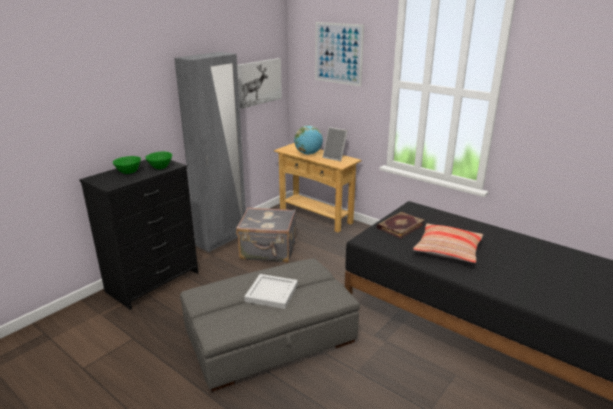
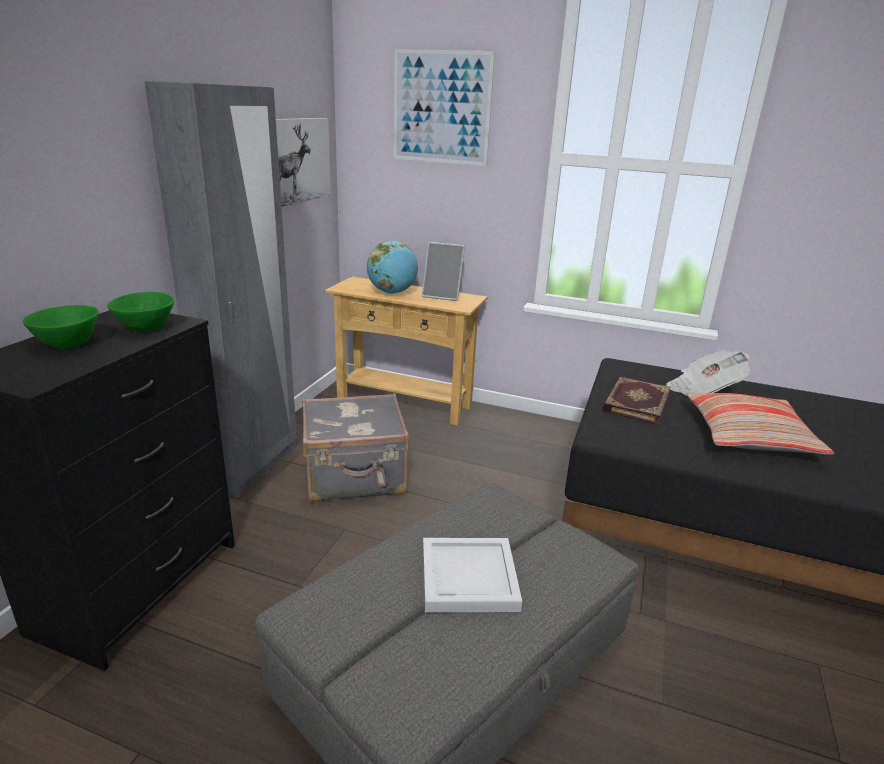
camera: 20 degrees left, 0 degrees up
none -> newspaper [666,350,751,396]

